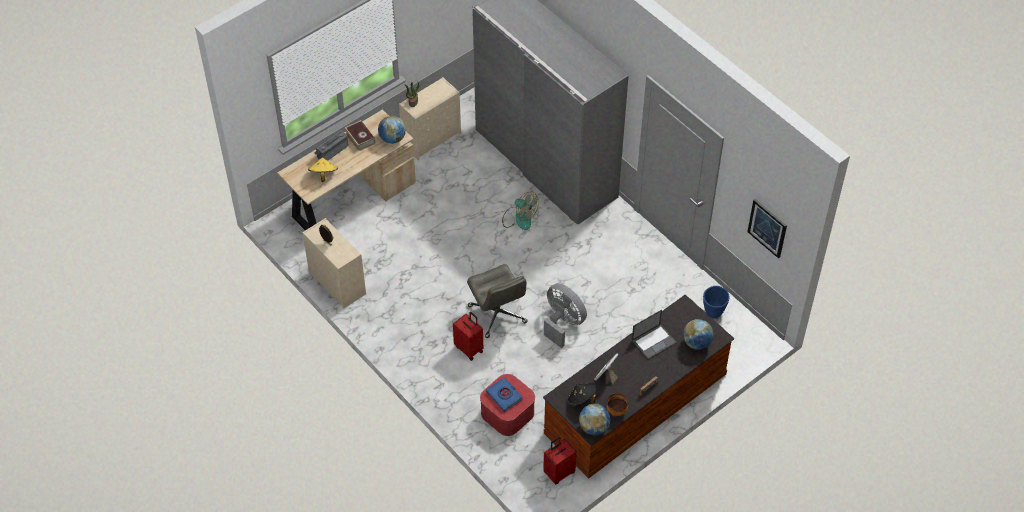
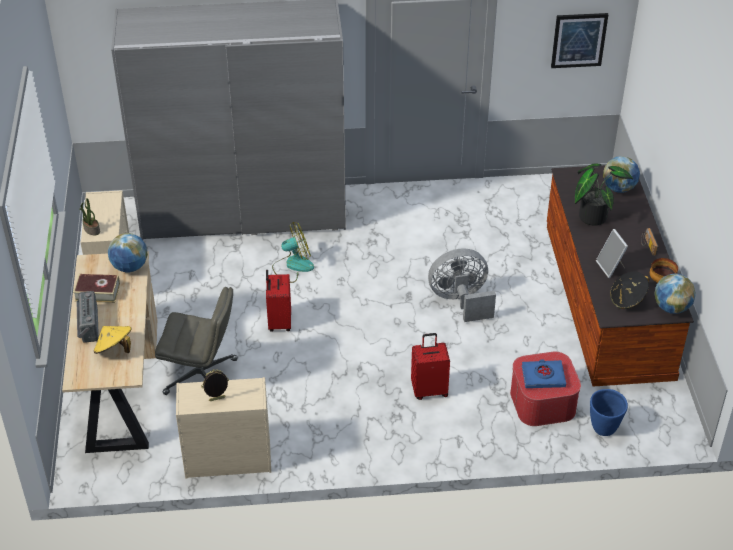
camera: 55 degrees left, 10 degrees down
grey office chair [467,264,528,338] -> grey office chair moved to [155,287,237,395]
red suitcase [543,437,577,484] -> red suitcase moved to [266,270,291,332]
laptop [632,309,677,360] -> potted plant [575,164,633,226]
blue planter [703,286,729,318] -> blue planter moved to [590,389,628,436]

